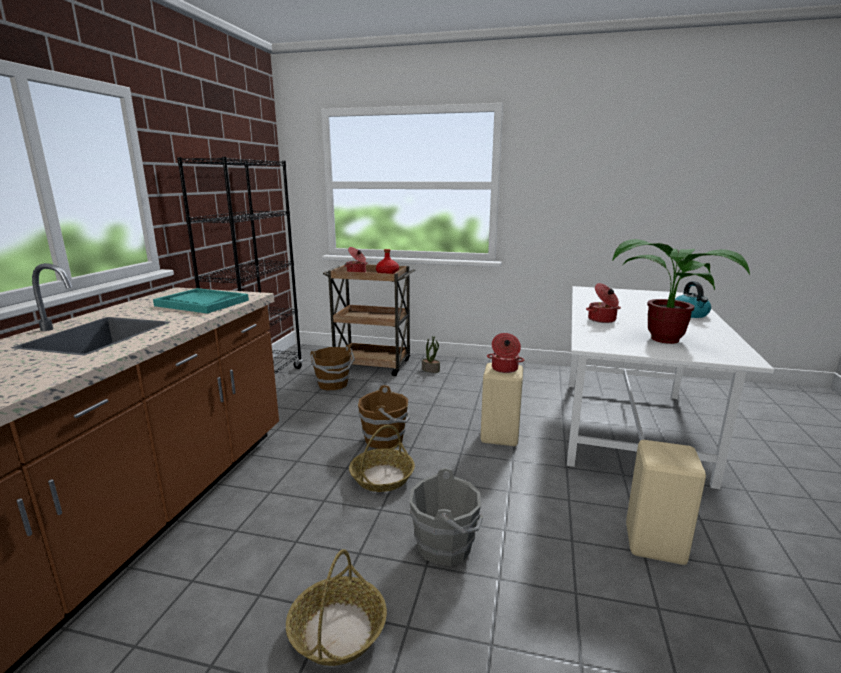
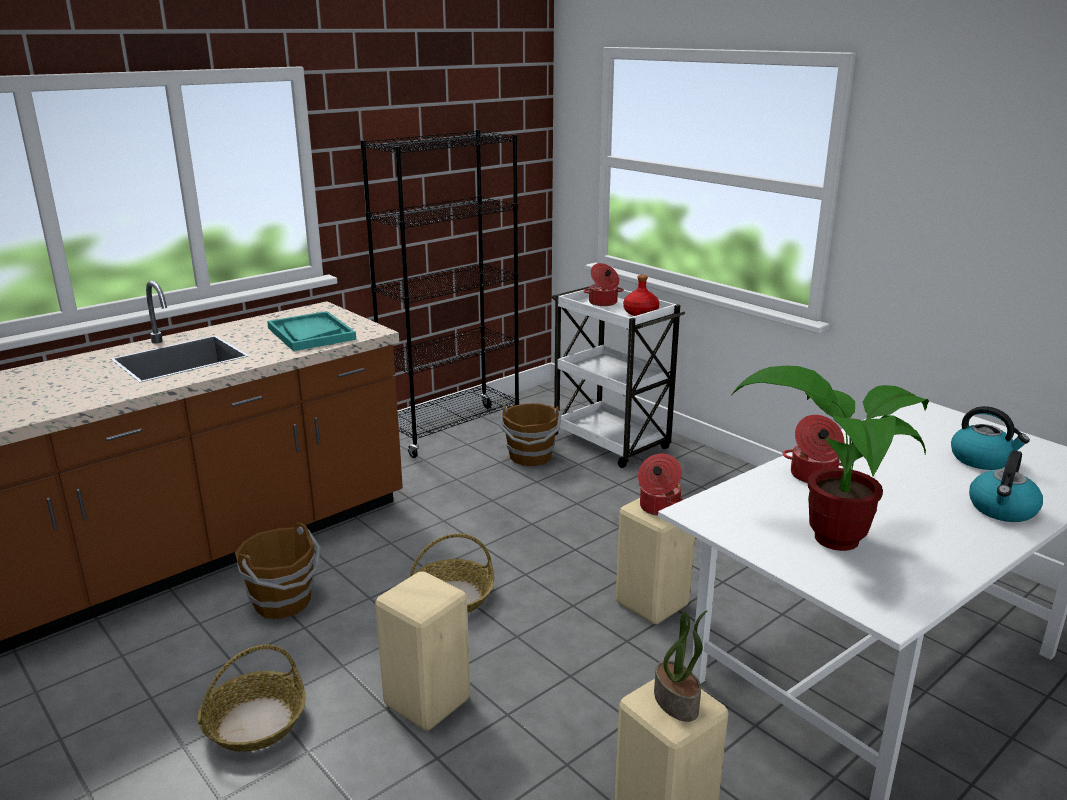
camera: 35 degrees right, 5 degrees up
brown cart [323,263,415,376] -> white cart [552,287,685,468]
brown bucket [358,385,411,449] -> brown bucket moved to [235,523,321,619]
grey bucket [409,468,483,566] -> beige stool [375,571,470,731]
potted plant [422,336,440,373] -> potted plant moved to [654,610,708,722]
none -> kettle [951,406,1030,470]

